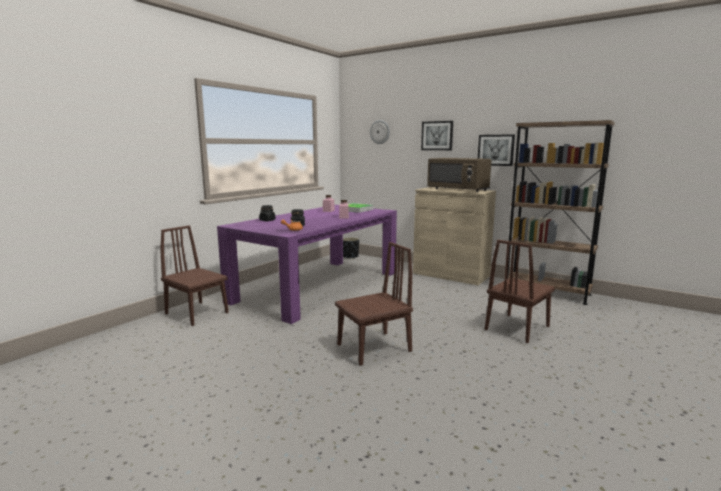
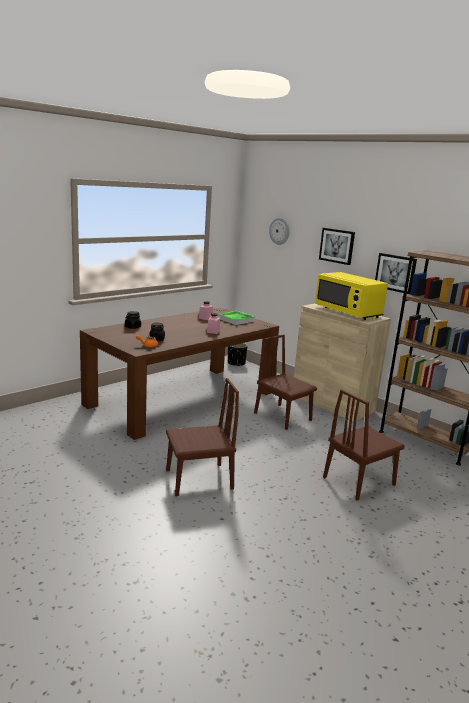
camera: 10 degrees right, 5 degrees up
brown chair [160,225,229,326] -> brown chair moved to [254,335,317,430]
purple dining table [217,205,397,324] -> brown dining table [80,308,279,440]
brown microwave [427,158,491,192] -> yellow microwave [315,272,388,320]

